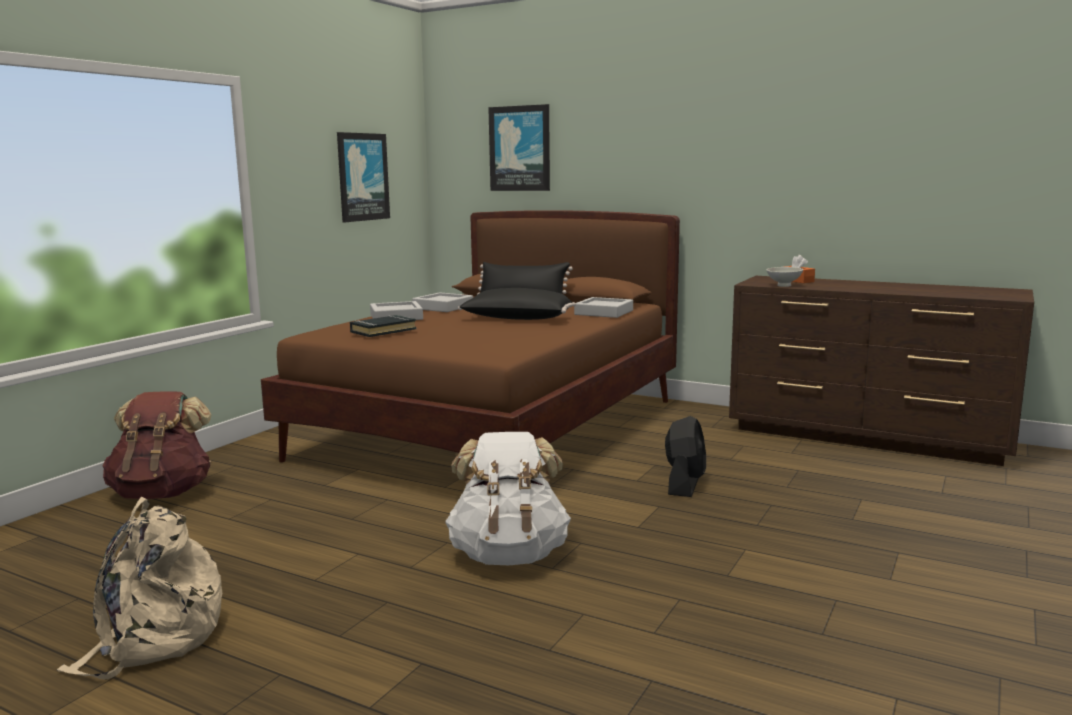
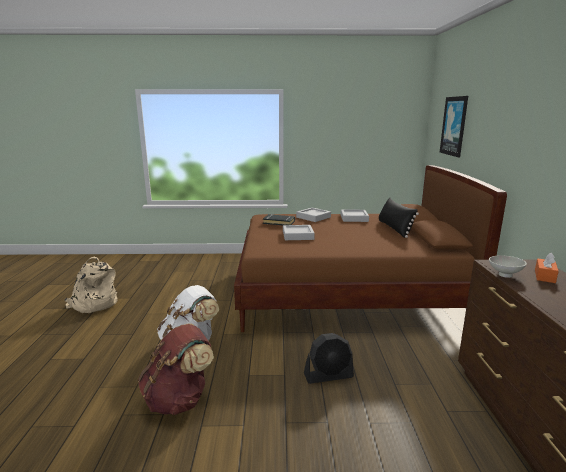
camera: 60 degrees right, 5 degrees up
brown backpack [103,392,211,499] -> brown backpack moved to [138,323,214,415]
picture [337,132,390,223] -> none
black pillow [458,288,576,320] -> none
grey tray [574,297,633,318] -> grey tray moved to [283,225,315,240]

